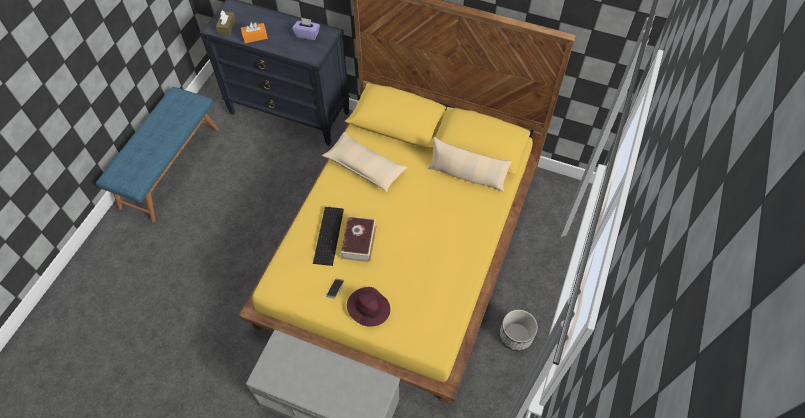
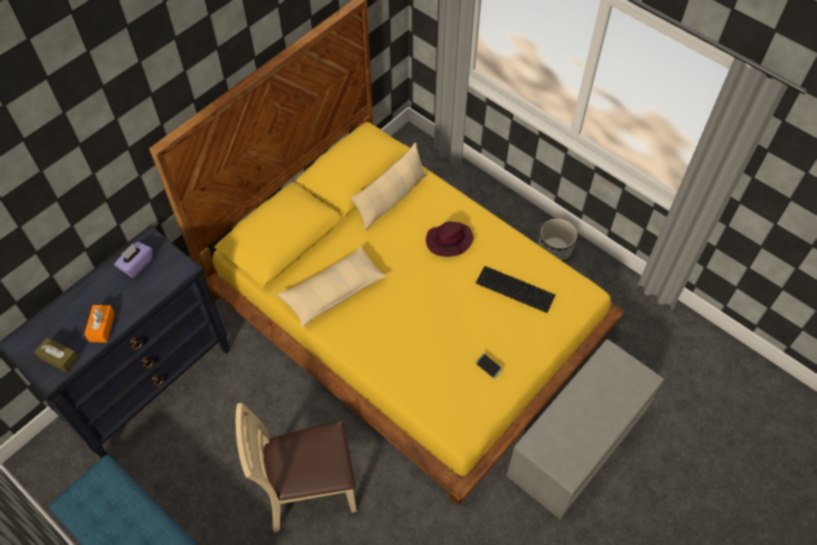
camera: 70 degrees left, 0 degrees up
keyboard [313,207,344,266] -> keyboard moved to [476,266,556,313]
book [340,216,376,262] -> none
purple hat [347,287,390,327] -> purple hat moved to [426,221,473,257]
none -> beige chair [236,403,357,533]

